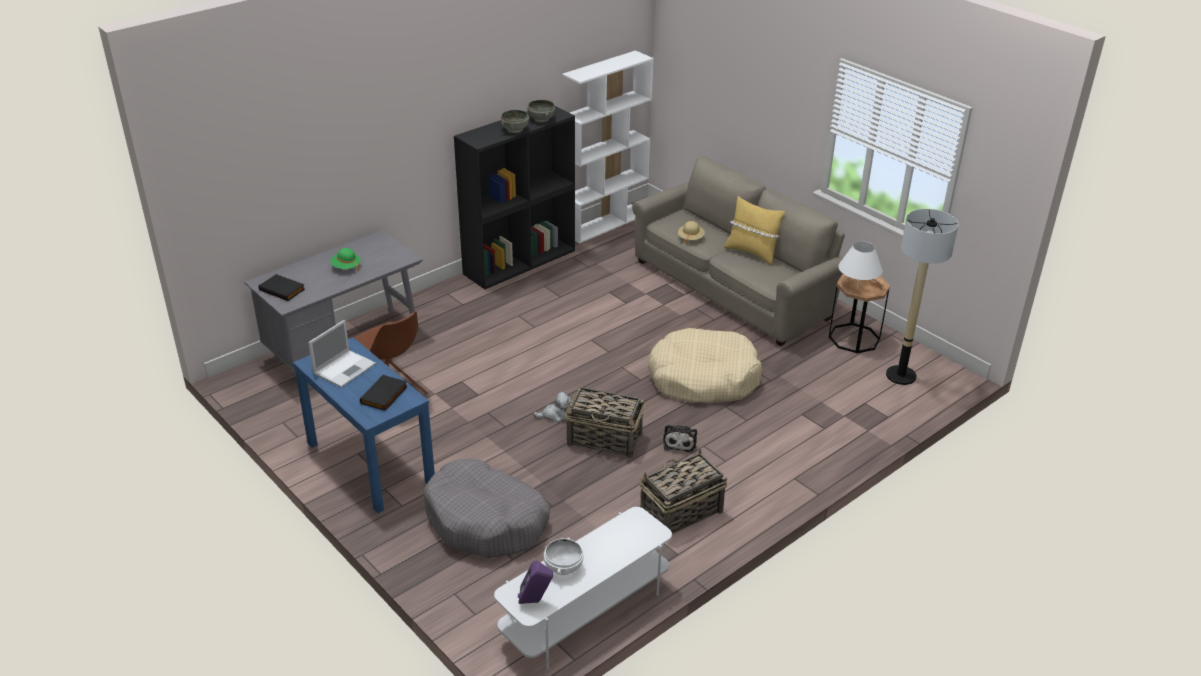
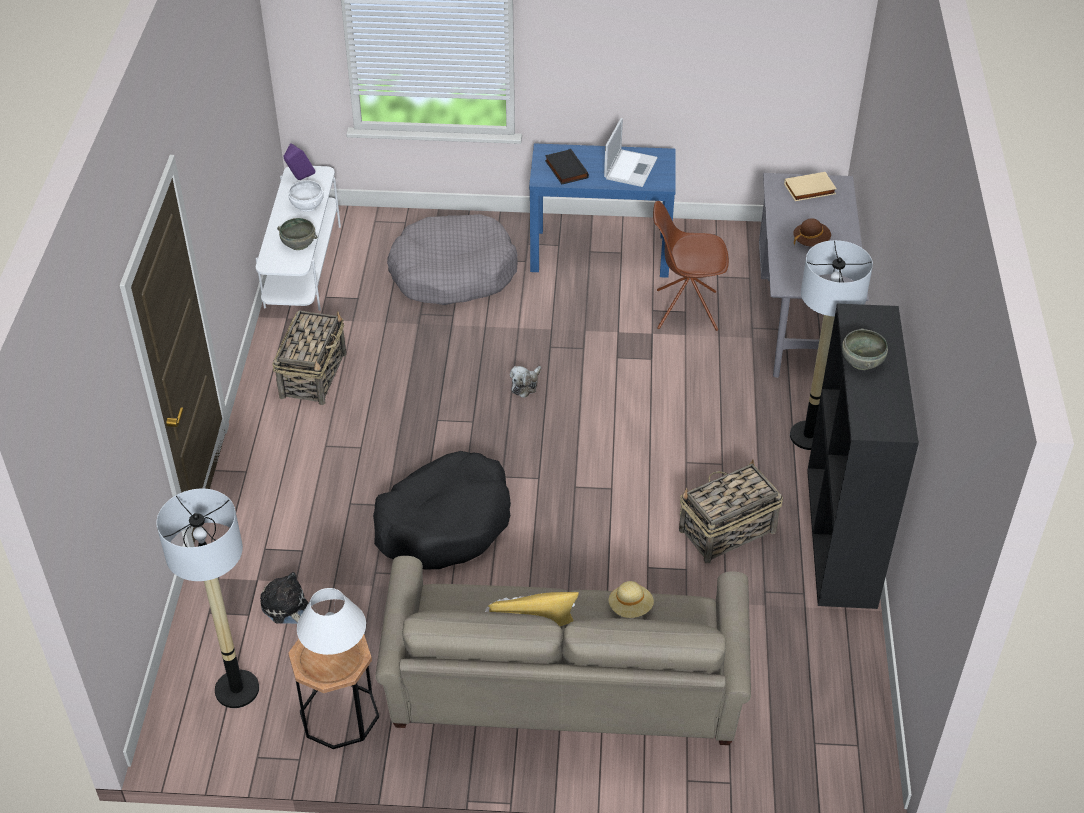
camera: 135 degrees right, 10 degrees up
black book [259,274,305,301] -> beige book [784,172,837,201]
laptop [308,320,376,388] -> laptop turned 150 degrees counterclockwise [604,118,658,187]
green hat [330,248,361,271] -> brown hat [793,218,831,246]
grey bowl [527,100,555,122] -> grey bowl moved to [277,218,317,250]
white bookcase [562,50,654,244] -> none
basket [565,387,645,458] -> basket moved to [679,459,783,563]
beige dog bed [648,328,762,403] -> black dog bed [373,451,511,570]
plush toy [663,425,697,453] -> plush toy moved to [260,572,308,624]
none -> floor lamp [790,240,873,450]

